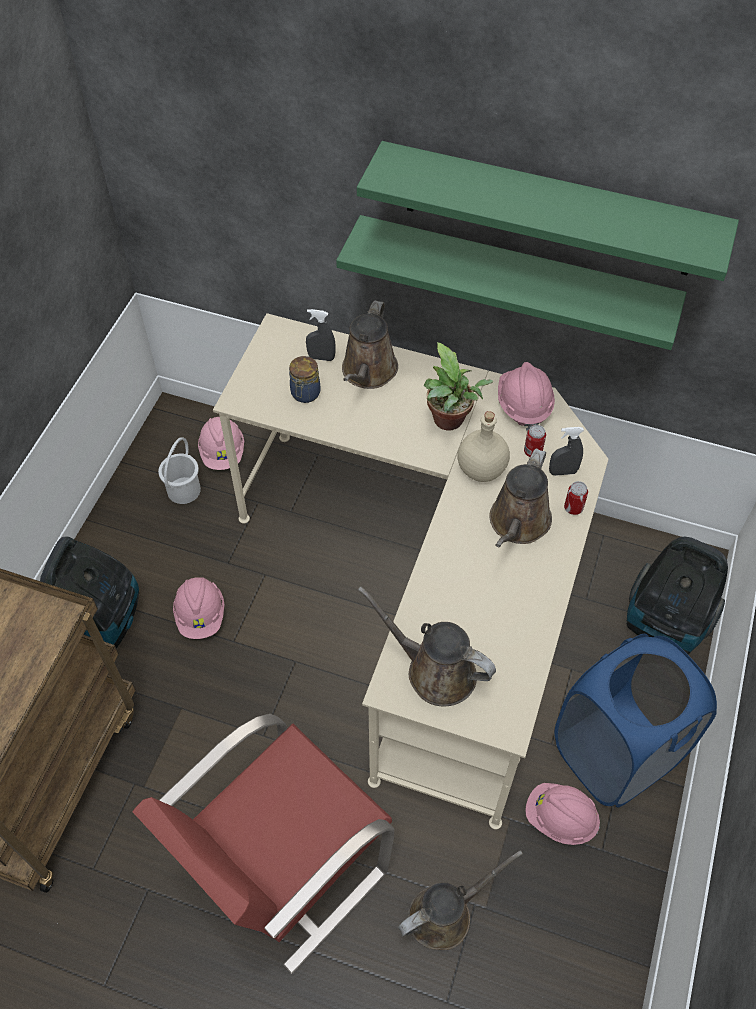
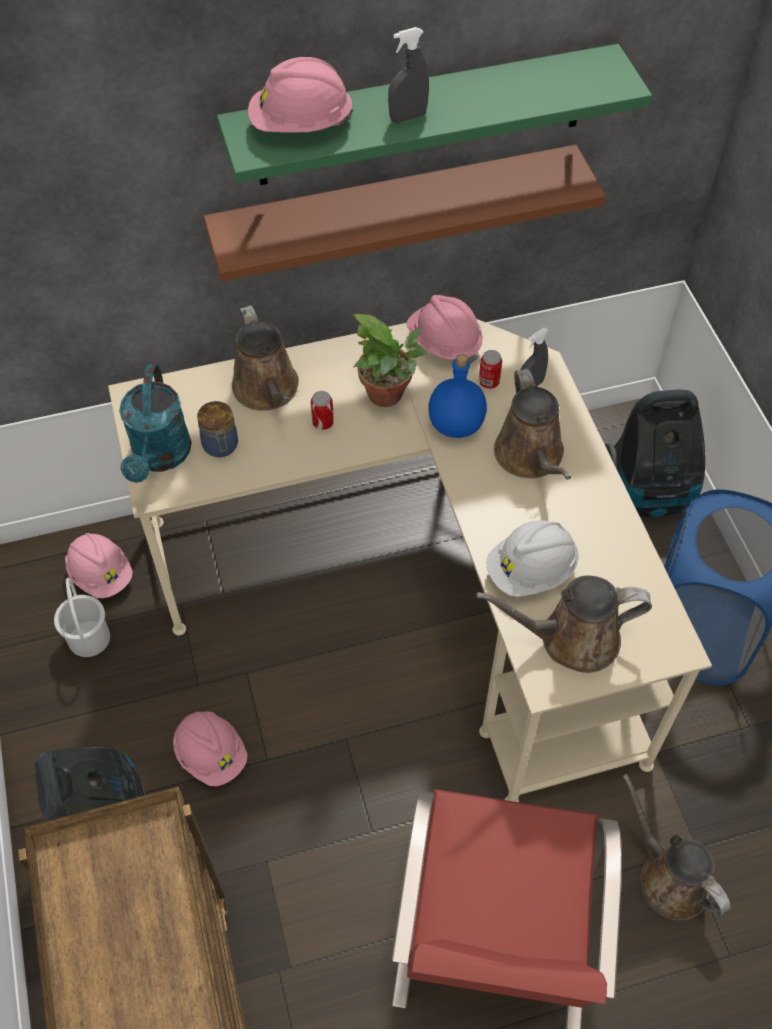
camera: 35 degrees left, 0 degrees up
grey spray bottle [306,309,336,361] -> grey spray bottle moved to [388,27,429,123]
green shelf [336,215,686,350] -> brown shelf [203,145,606,282]
brown watering can [398,850,523,950] -> brown watering can turned 60 degrees counterclockwise [623,773,730,921]
beige bottle [457,411,510,482] -> blue bottle [428,354,487,438]
pink hard hat [525,783,600,845] -> pink hard hat moved to [248,57,354,133]
can [564,481,588,515] -> can moved to [311,391,334,430]
none -> turquoise watering can [119,365,192,483]
none -> white hard hat [486,520,579,597]

